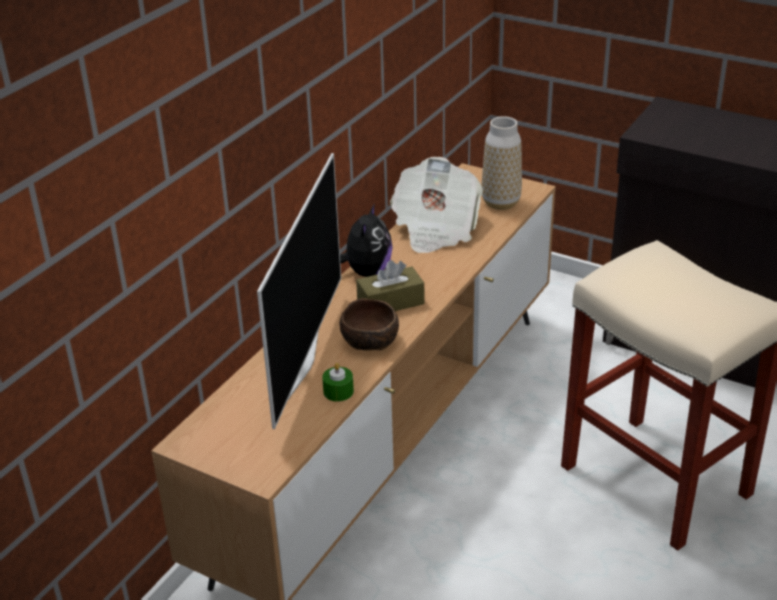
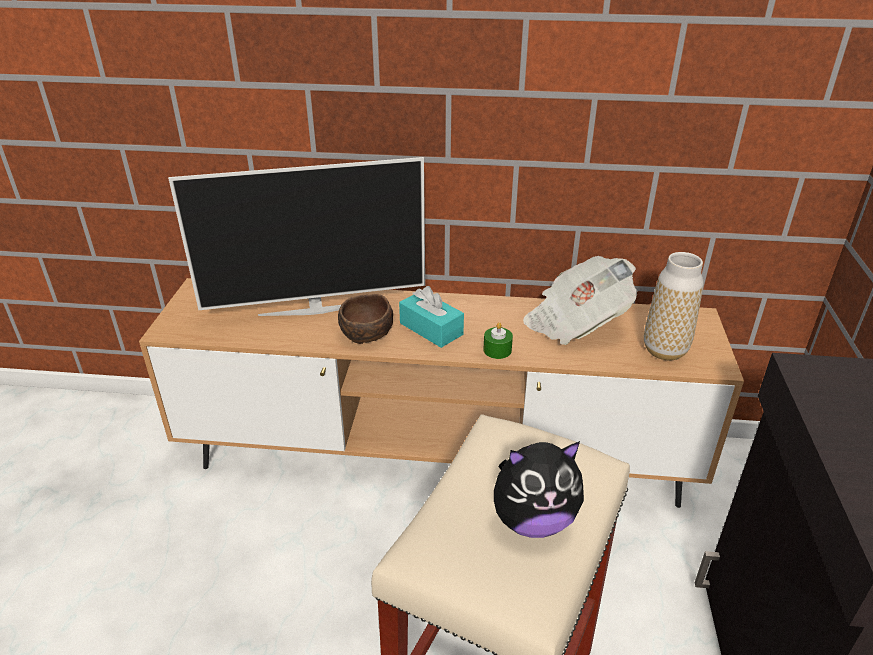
camera: 65 degrees right, 0 degrees up
green candle [322,363,354,402] -> green candle moved to [483,322,513,359]
plush toy [340,203,393,277] -> plush toy moved to [494,441,584,538]
brown tissue box [356,260,425,311] -> turquoise tissue box [399,286,464,348]

